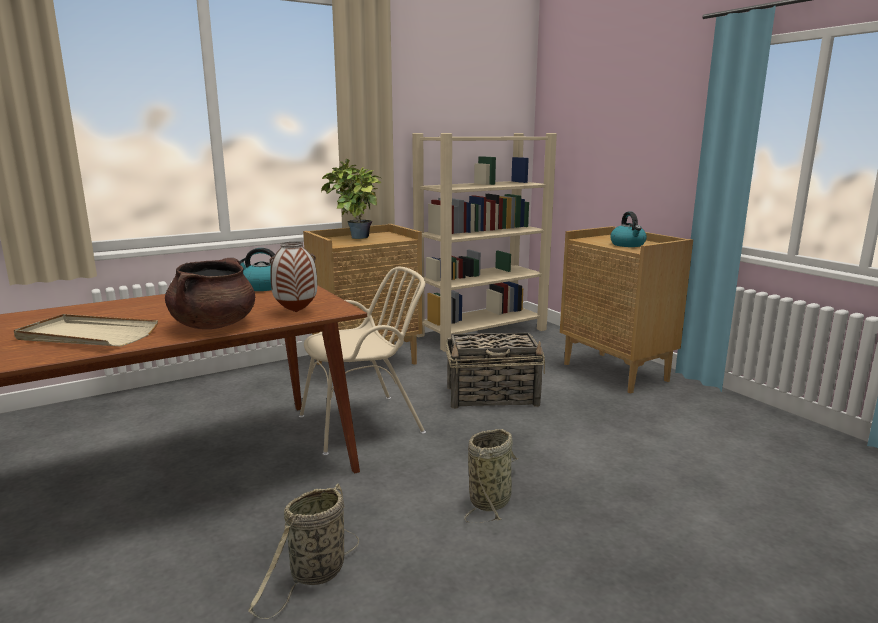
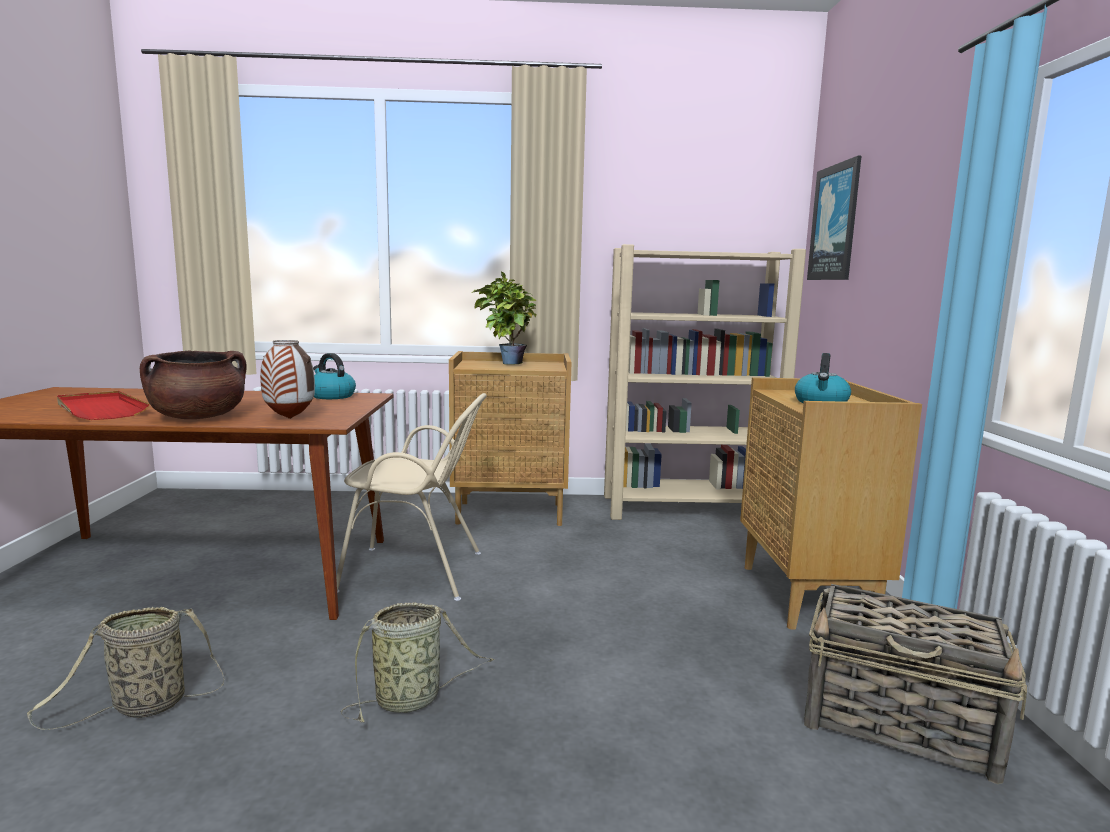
camera: 30 degrees right, 5 degrees down
beige tray [14,314,158,347] -> red tray [57,391,150,420]
basket [446,333,545,409] -> basket moved to [804,584,1027,784]
none -> picture [807,156,861,280]

